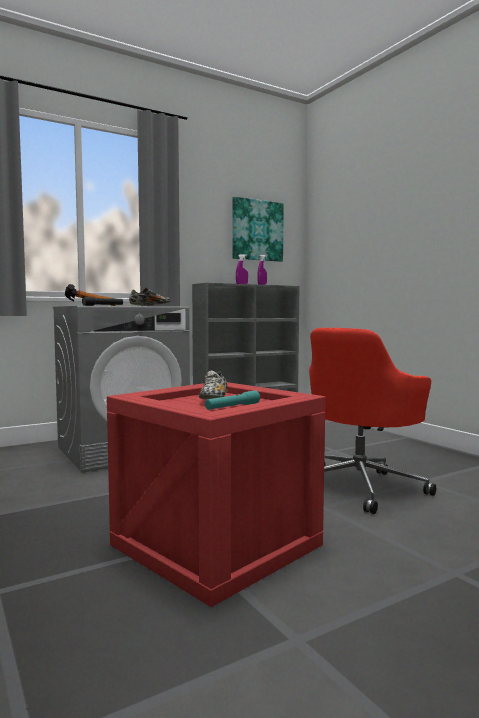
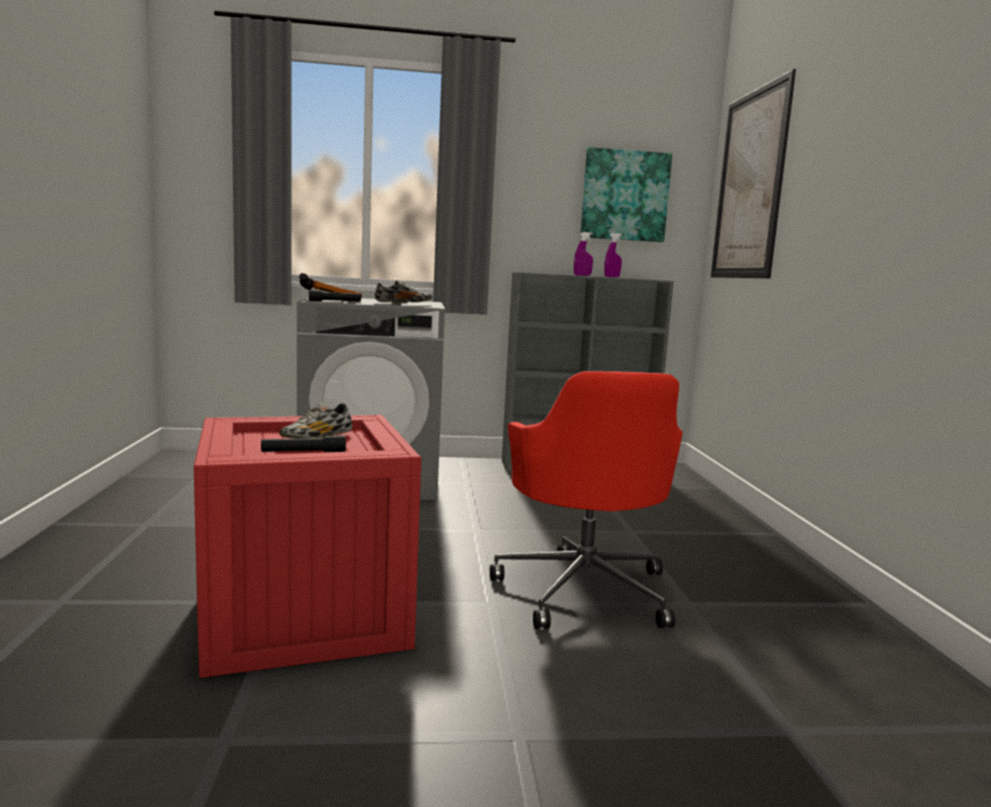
camera: 25 degrees right, 5 degrees up
turquoise flashlight [205,390,260,410] -> black flashlight [261,435,346,452]
red office chair [309,328,436,514] -> red office chair turned 75 degrees counterclockwise [490,371,683,629]
none -> picture [711,69,796,278]

